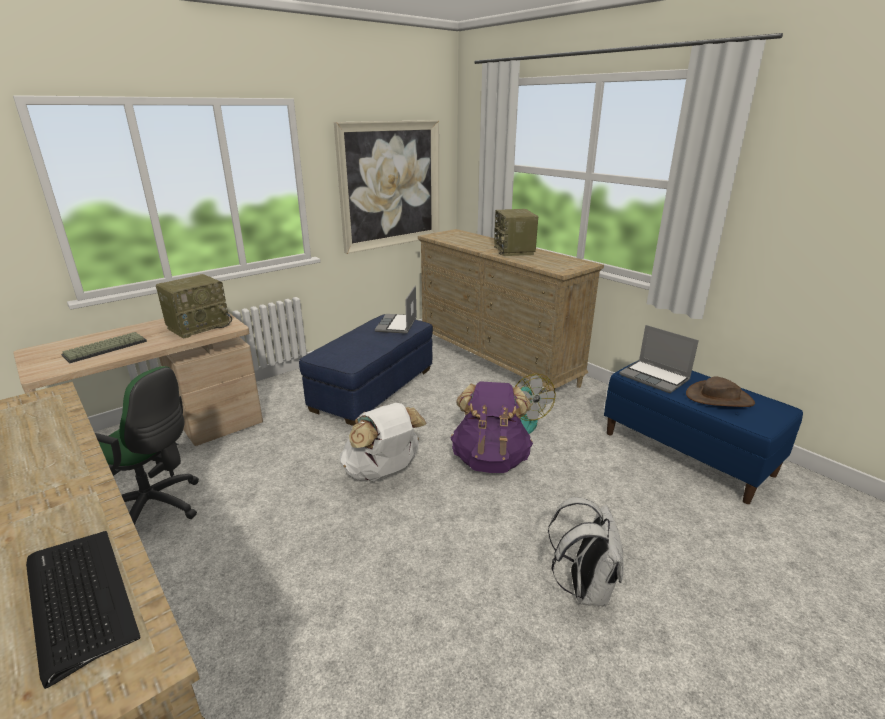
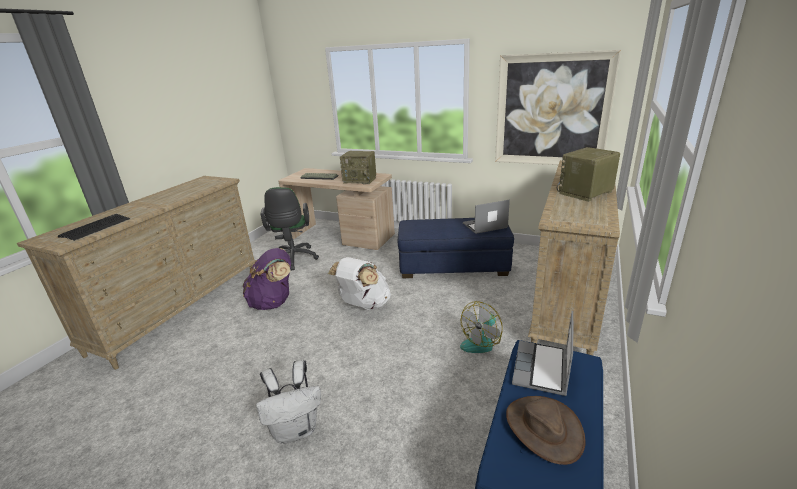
camera: 65 degrees right, 0 degrees up
purple backpack [450,381,533,473] -> purple backpack moved to [242,248,291,310]

